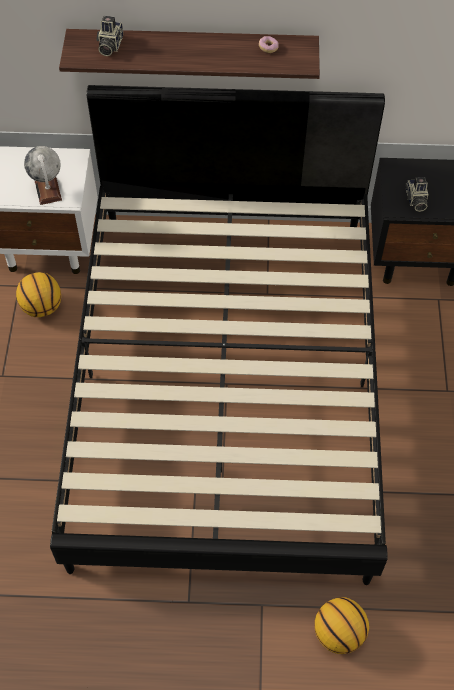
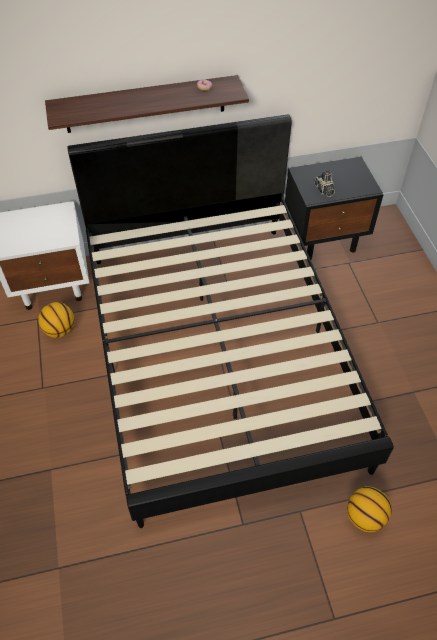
camera: 15 degrees left, 5 degrees down
globe [24,146,62,205] -> none
camera [97,16,123,56] -> none

